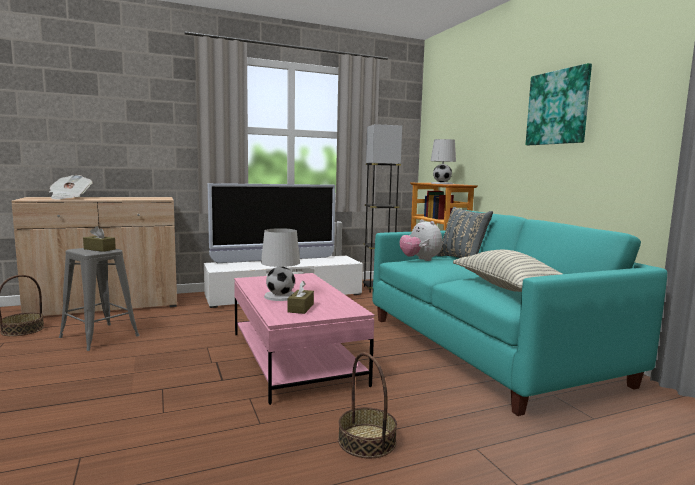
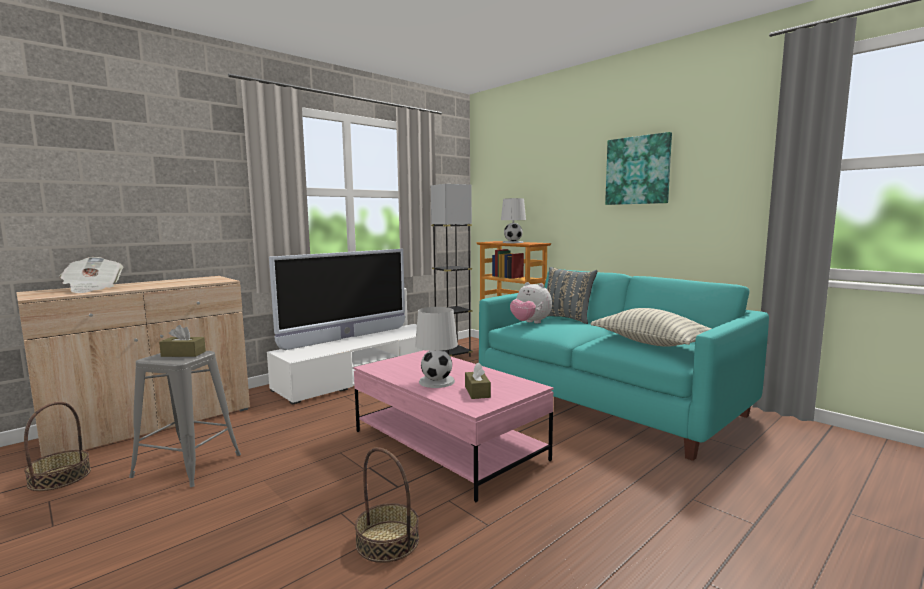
camera: 20 degrees left, 0 degrees up
basket [338,353,397,459] -> basket moved to [355,447,419,563]

